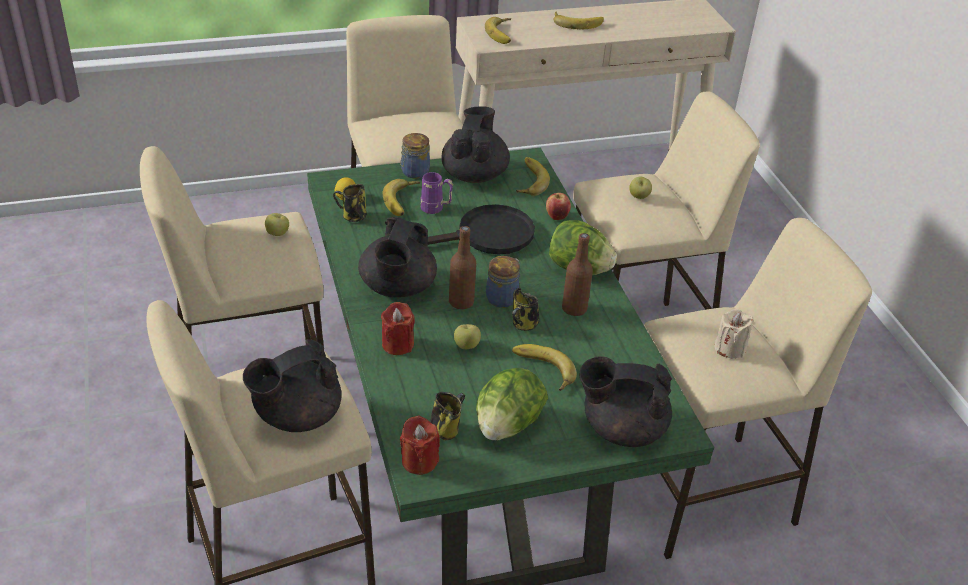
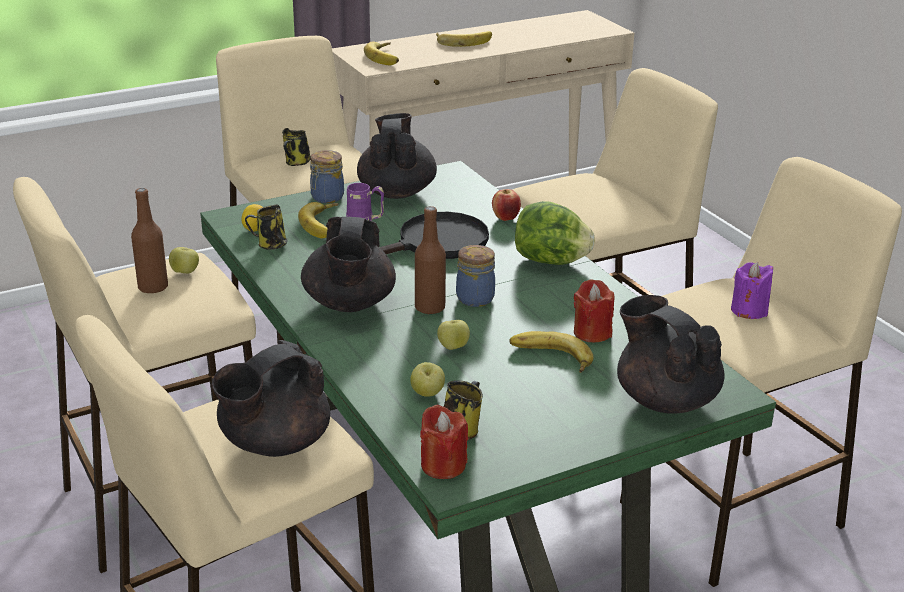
camera: 10 degrees left, 10 degrees down
red candle [381,302,415,355] -> red candle moved to [574,279,614,342]
lettuce [476,368,548,441] -> none
mug [512,288,540,331] -> mug moved to [282,128,310,166]
banana [516,157,550,196] -> none
brown bottle [562,233,593,316] -> brown bottle moved to [131,188,168,294]
black teapot [579,357,672,447] -> black teapot turned 60 degrees clockwise [617,295,725,414]
apple [629,177,652,199] -> apple moved to [410,362,445,397]
beige candle [714,309,754,359] -> purple candle [731,262,773,319]

